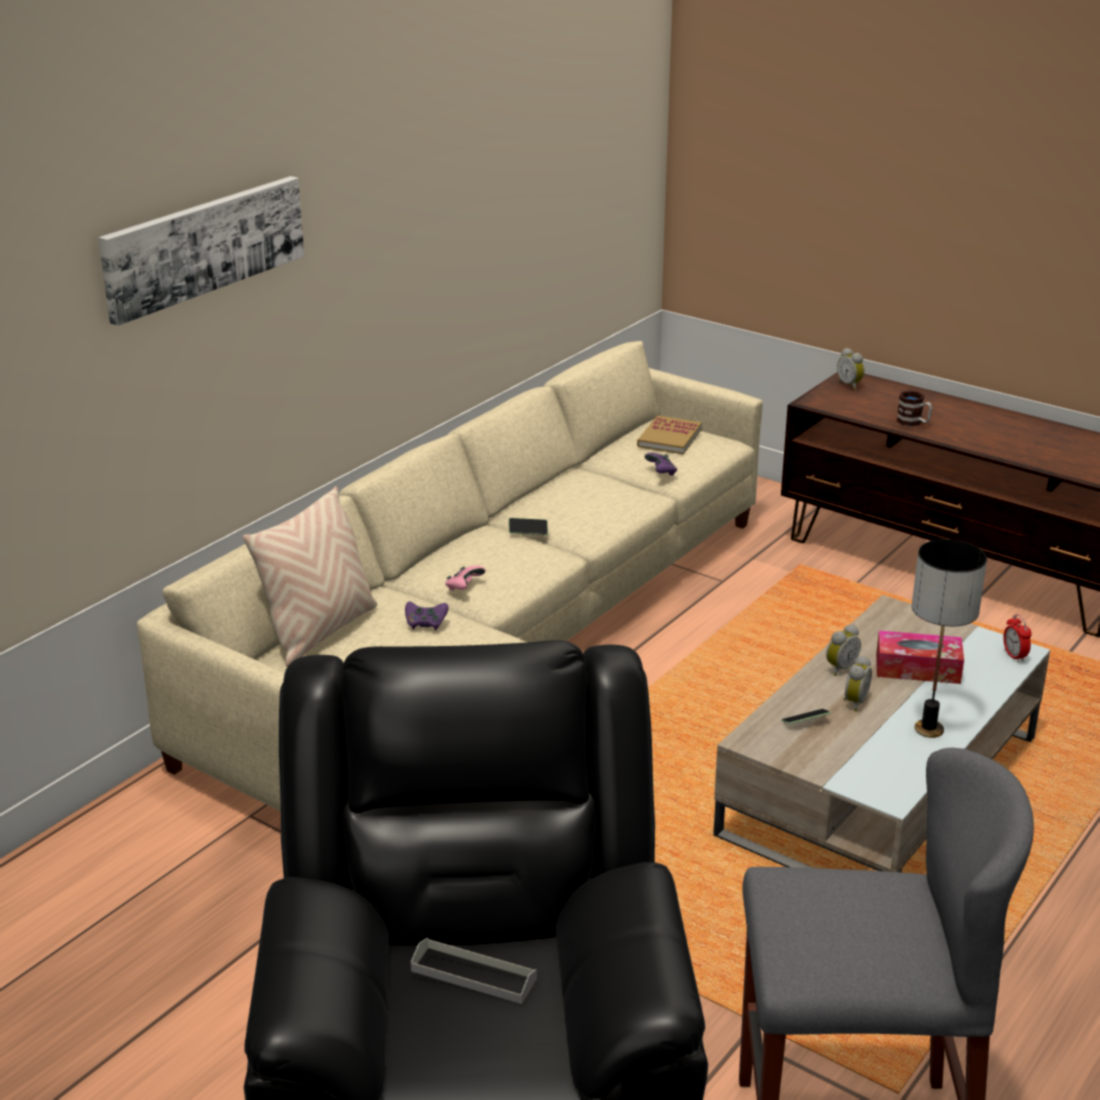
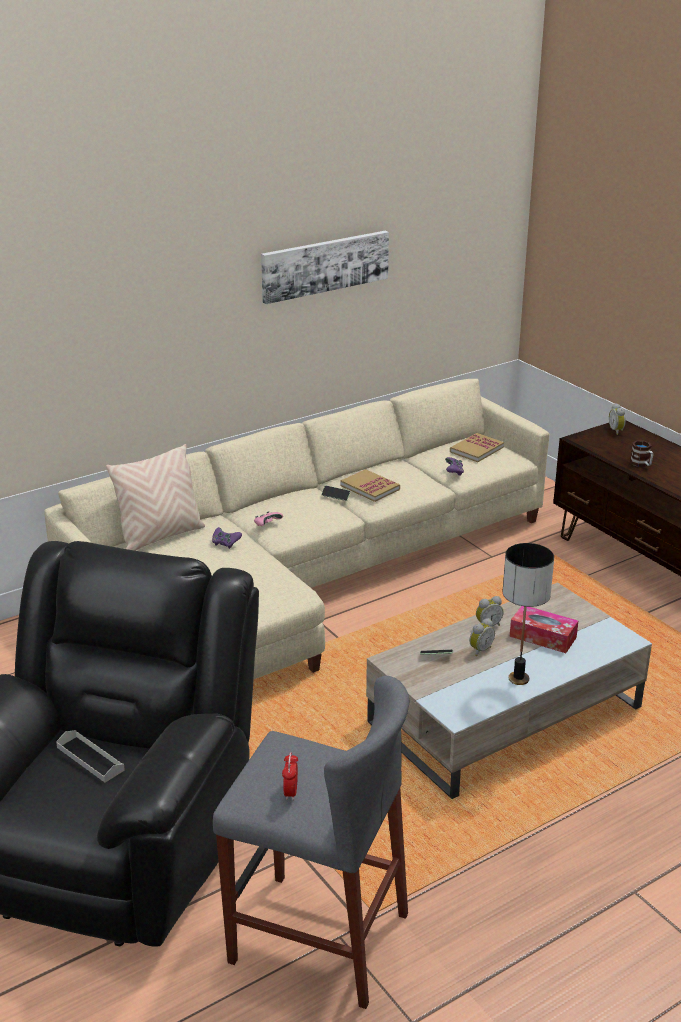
camera: 20 degrees right, 0 degrees up
picture [98,176,304,326] -> picture moved to [261,231,389,304]
alarm clock [1003,614,1032,663] -> alarm clock moved to [282,752,298,800]
none -> book [341,469,400,502]

